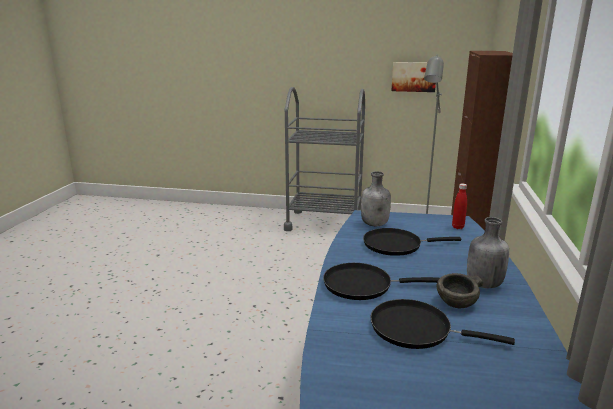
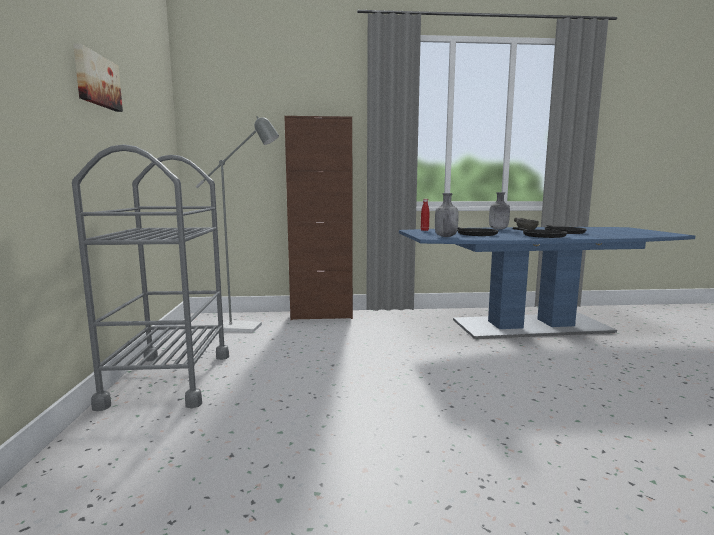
camera: 105 degrees left, 10 degrees down
picture [391,62,436,92] -> picture moved to [73,43,123,112]

